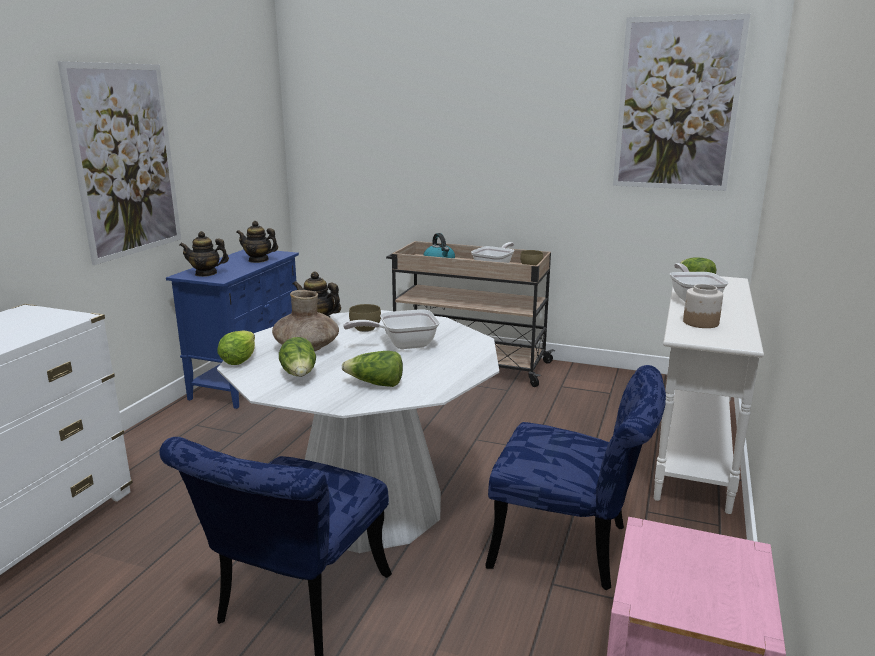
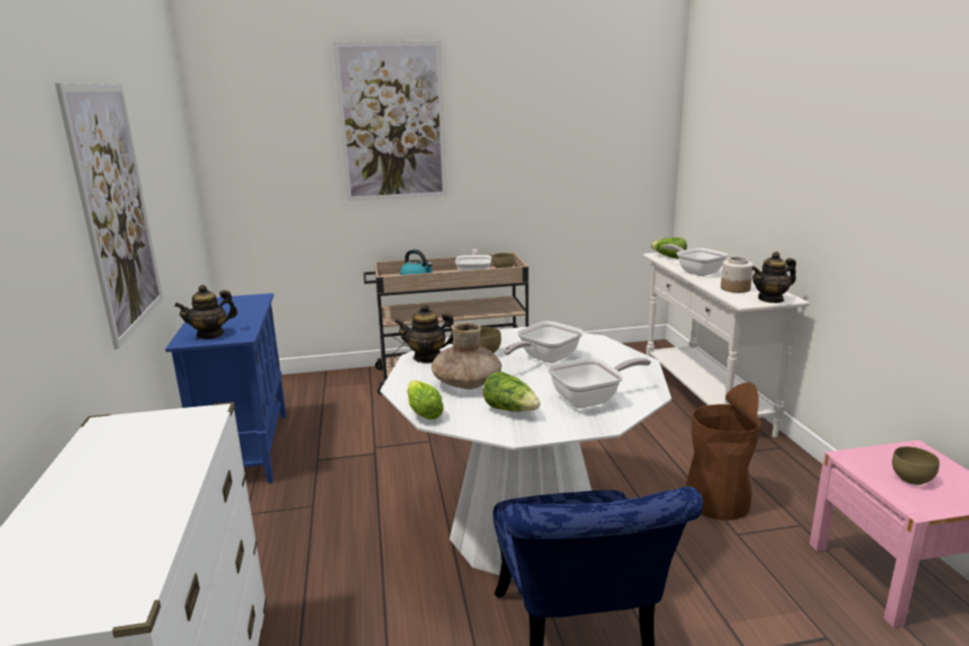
camera: 30 degrees left, 0 degrees up
teapot [236,221,278,263] -> teapot moved to [751,252,796,303]
lettuce [342,351,403,387] -> frying pan [547,358,651,408]
blue chair [486,365,666,590] -> brown trash can [686,382,761,520]
picture [613,14,750,191] -> picture moved to [333,40,447,201]
none -> brown bowl [892,446,940,485]

